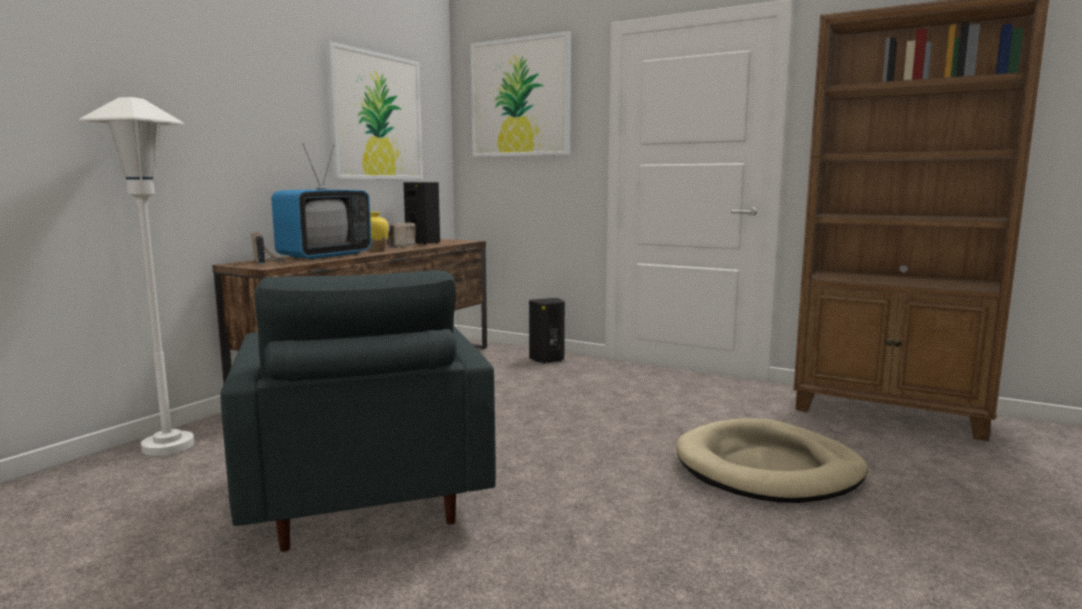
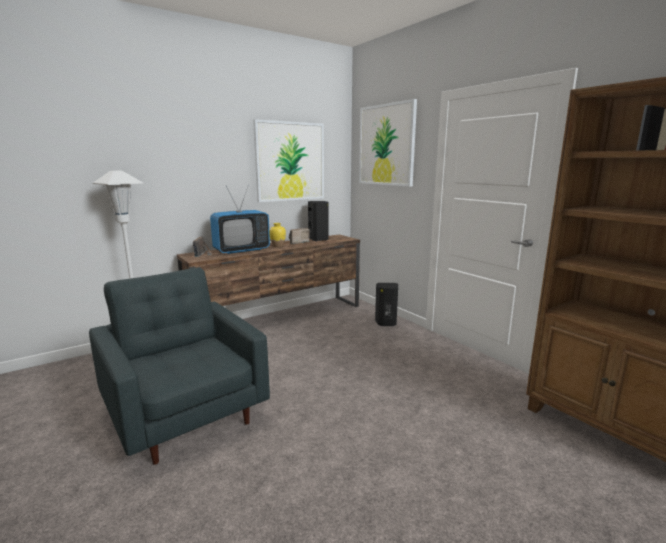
camera: 25 degrees right, 5 degrees up
grey armchair [220,270,496,552] -> grey armchair turned 135 degrees clockwise [89,267,270,465]
beige dog bed [676,418,868,503] -> none

